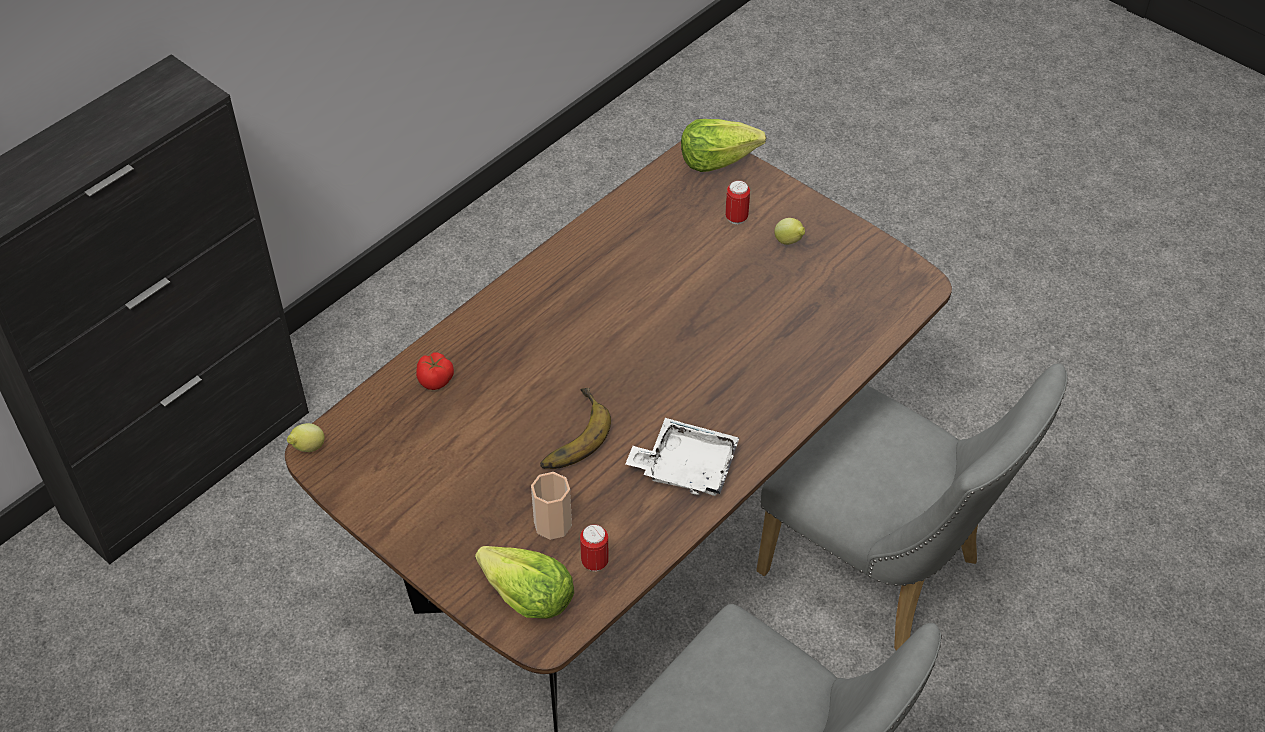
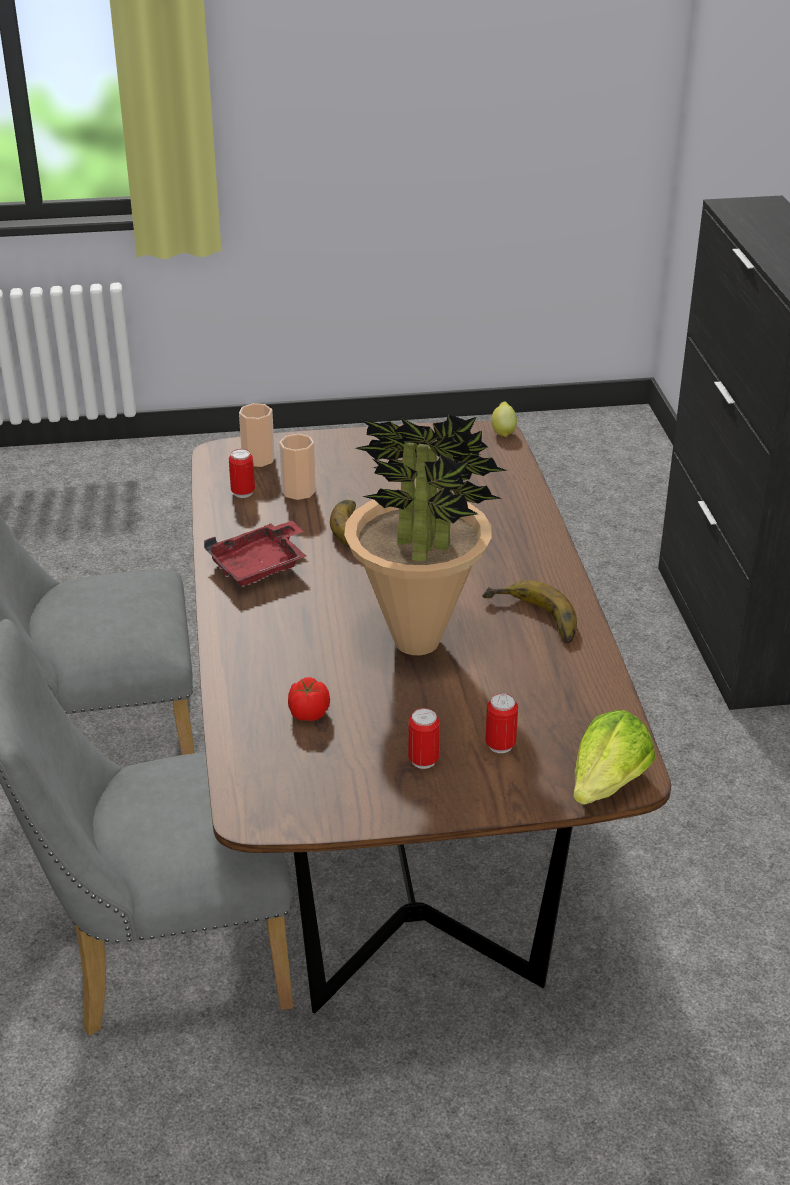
camera: 130 degrees right, 15 degrees down
tomato [416,353,454,390] -> tomato moved to [288,677,330,721]
lettuce [475,546,574,619] -> cup [239,403,275,467]
white tray [625,418,739,496] -> red tray [204,521,306,586]
lemon [774,218,805,245] -> can [408,708,440,769]
none -> potted plant [344,415,508,655]
none -> banana [482,580,577,644]

